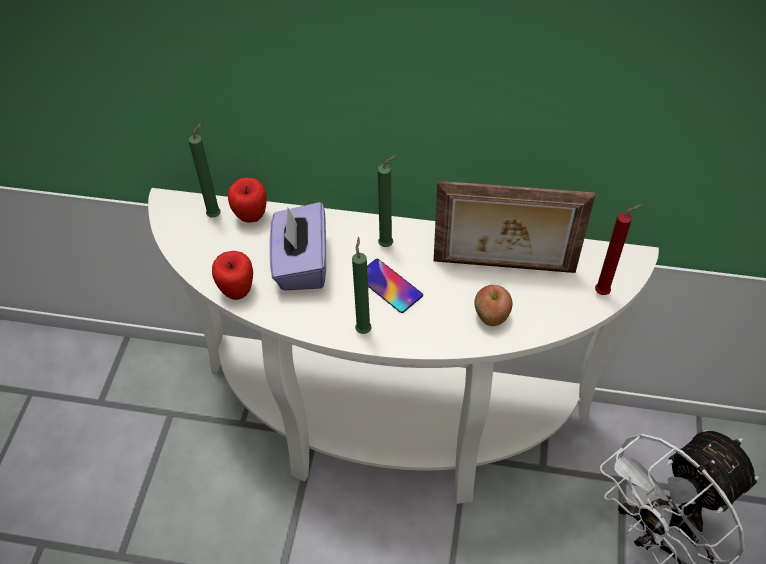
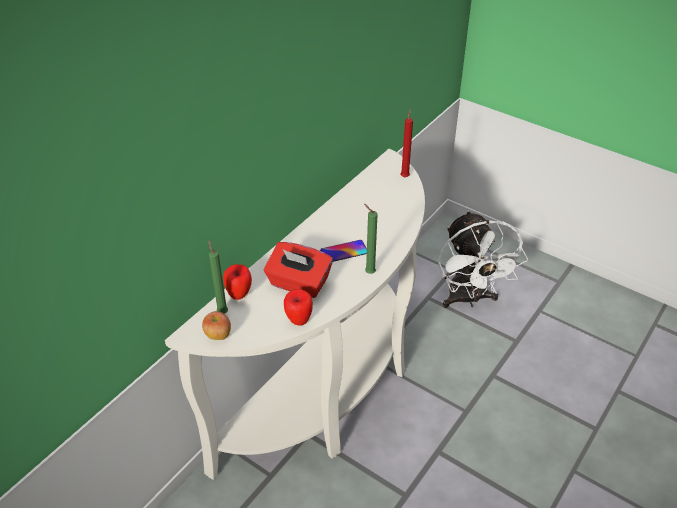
camera: 65 degrees left, 10 degrees down
purple tissue box [269,202,326,291] -> red tissue box [264,242,333,298]
green candle [378,155,397,247] -> none
picture frame [434,181,596,273] -> none
apple [474,285,512,326] -> apple moved to [202,311,231,340]

